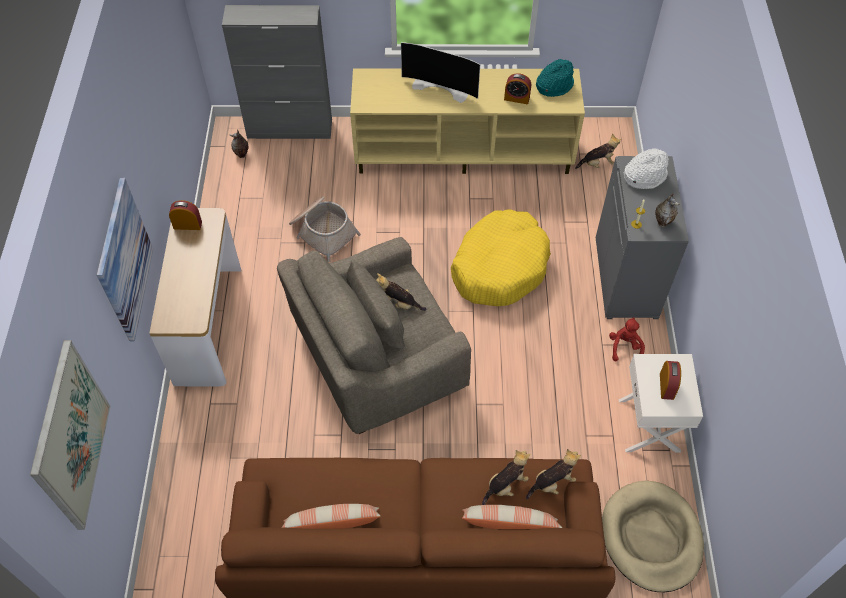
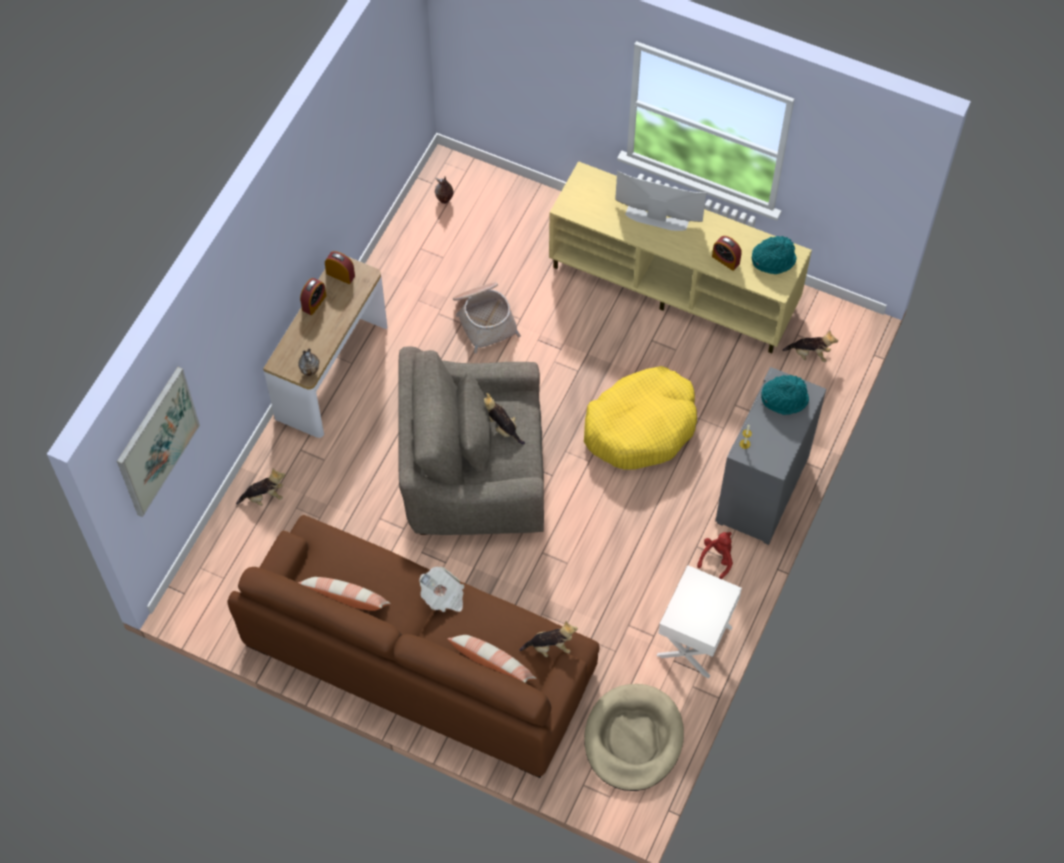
camera: 25 degrees right, 5 degrees up
picture [97,178,153,341] -> none
grey cabinet [222,5,332,139] -> none
television [401,42,480,103] -> television turned 150 degrees clockwise [615,170,706,231]
plush toy [482,450,530,505] -> plush toy moved to [236,468,285,506]
white hat [624,148,669,189] -> turquoise hat [761,375,809,415]
vase [655,193,679,227] -> vase moved to [298,349,319,377]
alarm clock [660,361,681,400] -> alarm clock moved to [300,278,326,315]
none -> newspaper [419,567,464,612]

